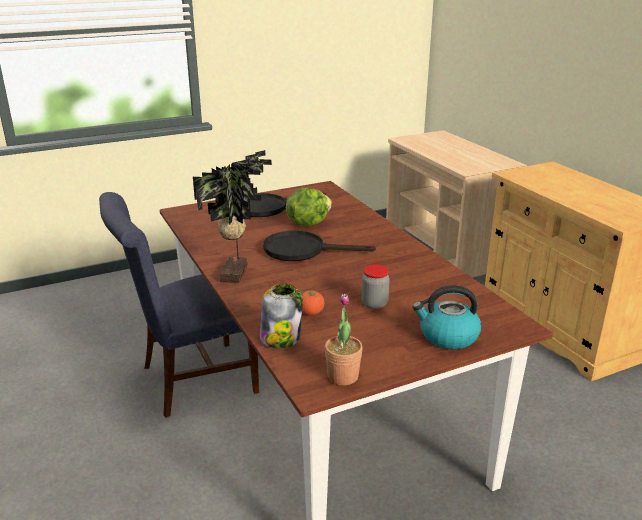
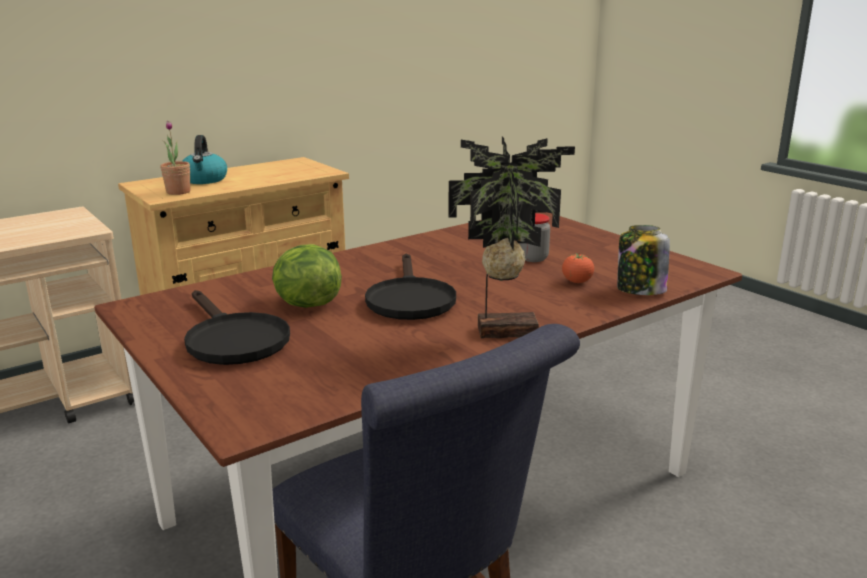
camera: 100 degrees left, 5 degrees down
potted plant [325,294,363,385] -> potted plant moved to [160,121,191,195]
kettle [413,285,481,349] -> kettle moved to [182,135,227,184]

